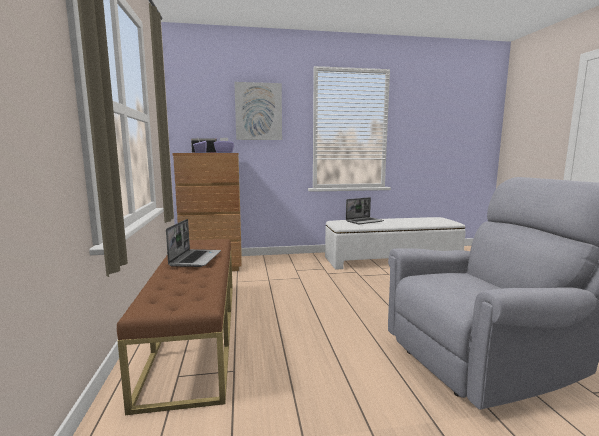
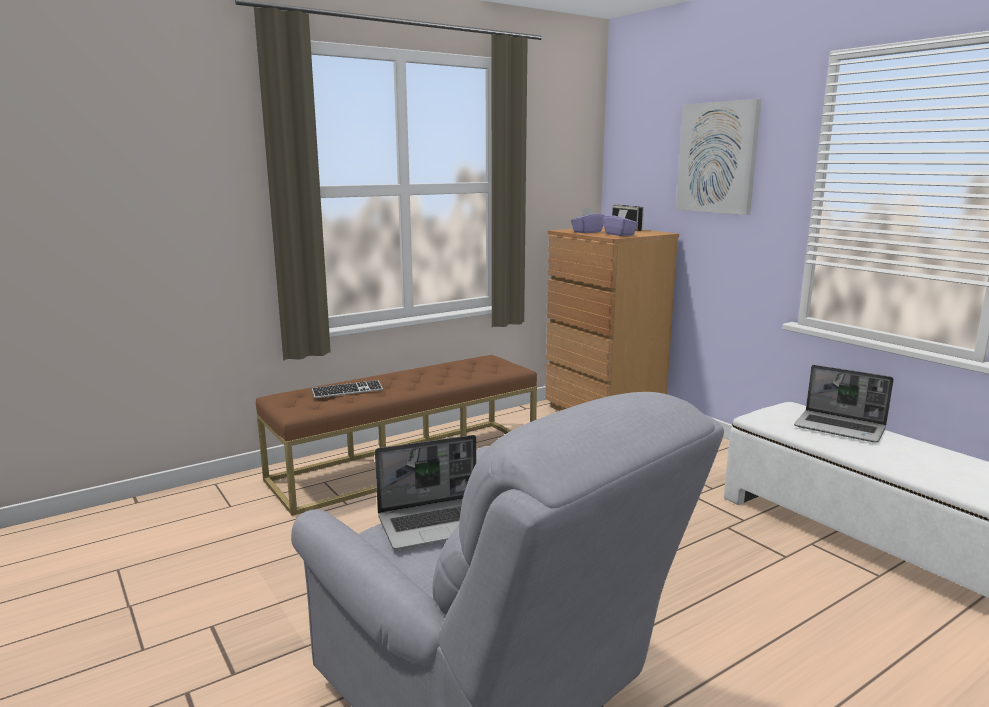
camera: 65 degrees right, 5 degrees up
laptop [166,219,221,267] -> laptop moved to [375,435,476,549]
none -> keyboard [312,380,383,398]

